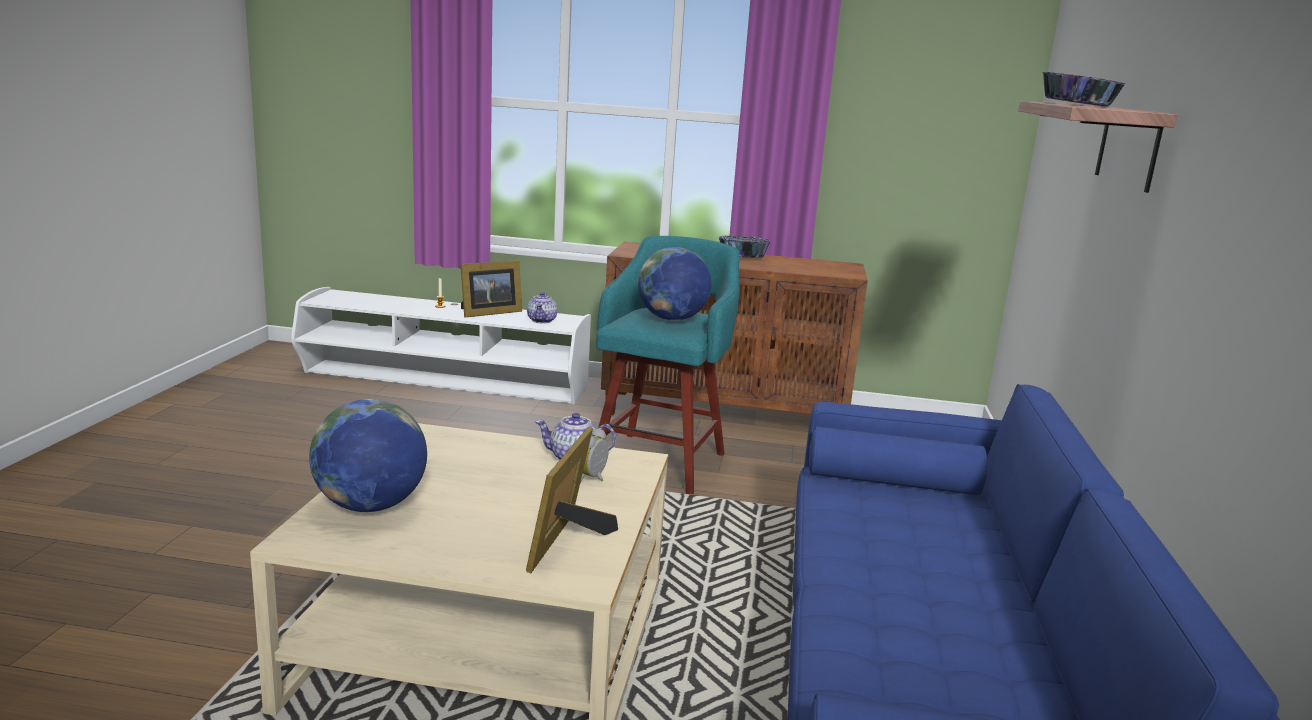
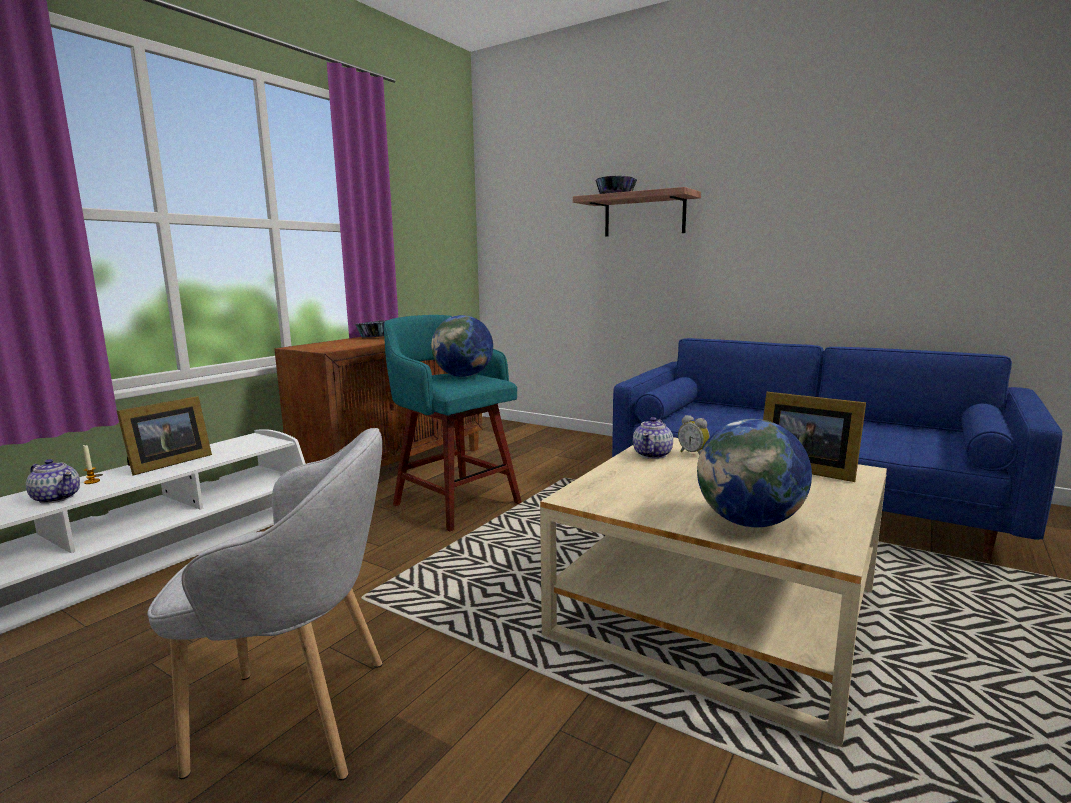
camera: 65 degrees left, 5 degrees down
picture frame [460,260,522,317] -> picture frame turned 45 degrees clockwise [117,396,212,476]
teapot [527,292,557,324] -> teapot moved to [26,459,80,504]
none -> grey armchair [147,428,382,780]

